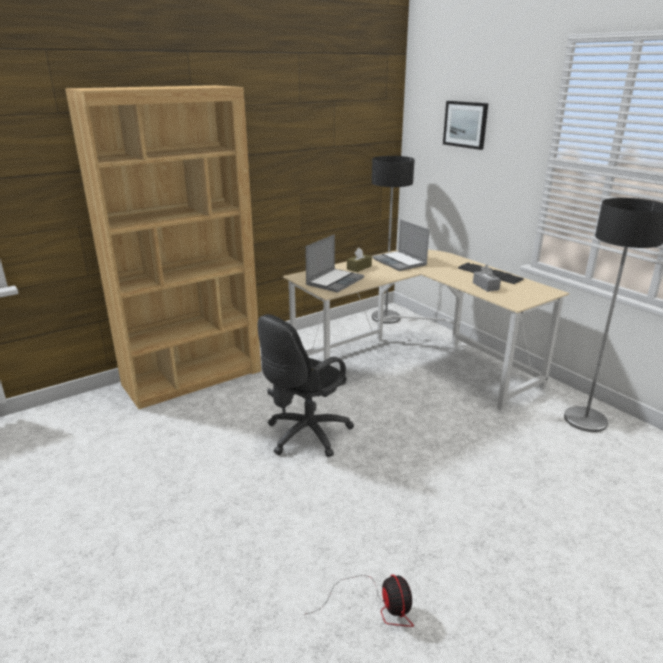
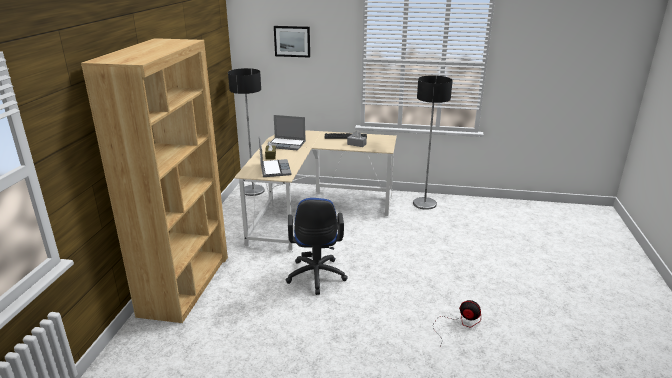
camera: 45 degrees left, 0 degrees up
black office chair [258,314,354,457] -> blue office chair [285,198,348,295]

